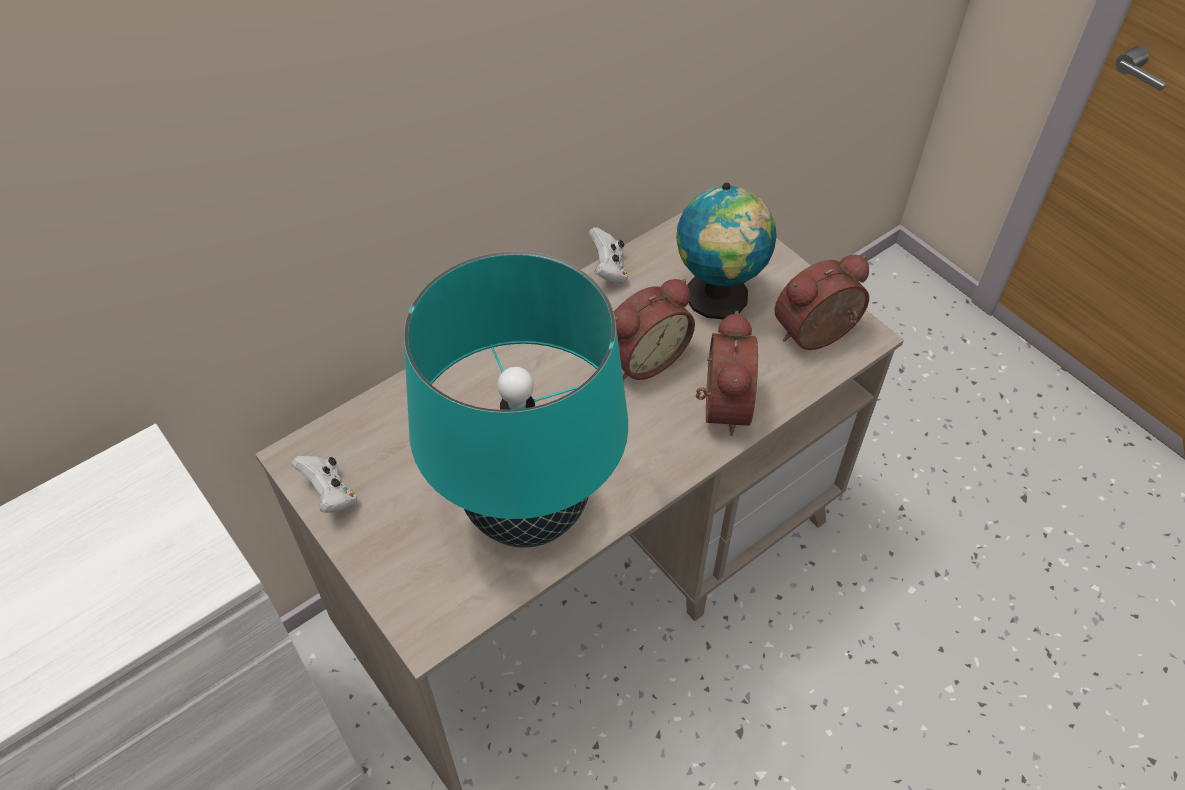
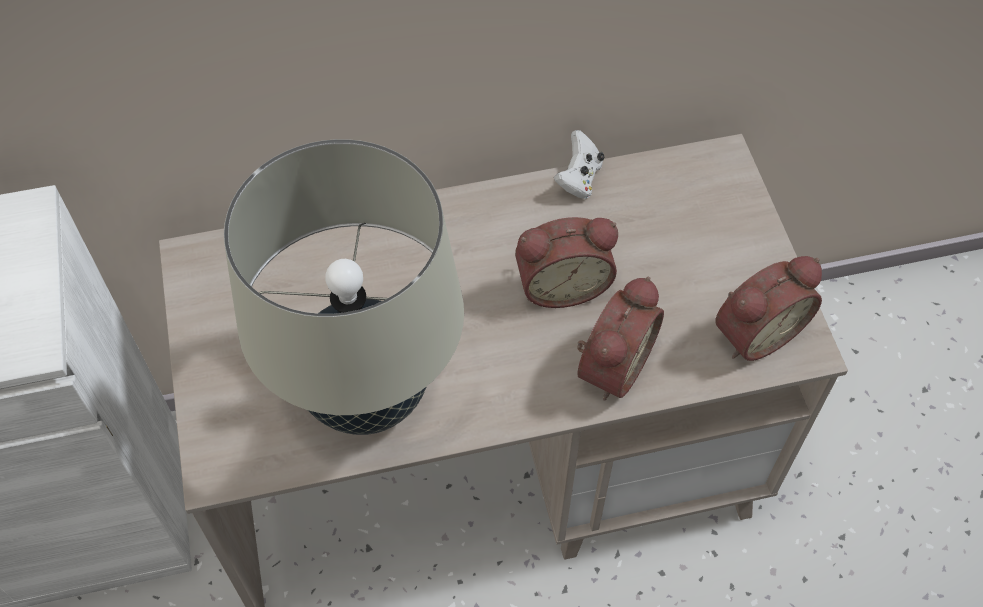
camera: 25 degrees right, 5 degrees up
white game controller [291,456,358,512] -> none
turquoise table lamp [404,251,628,548] -> beige table lamp [224,139,464,435]
globe [676,183,777,319] -> none
alarm clock [775,255,869,350] -> alarm clock turned 150 degrees clockwise [715,256,822,361]

